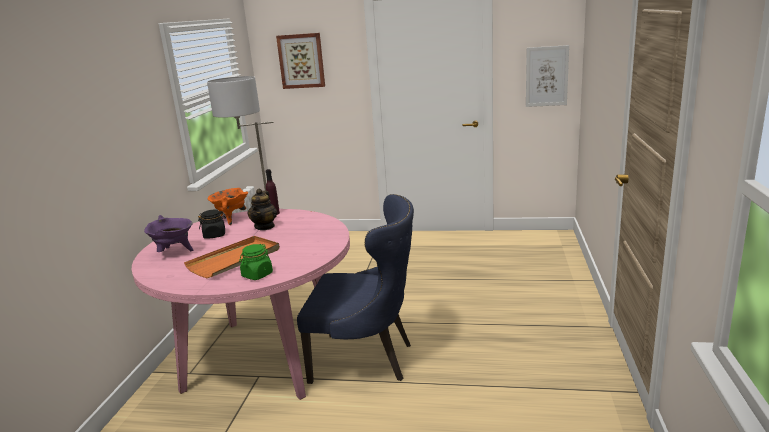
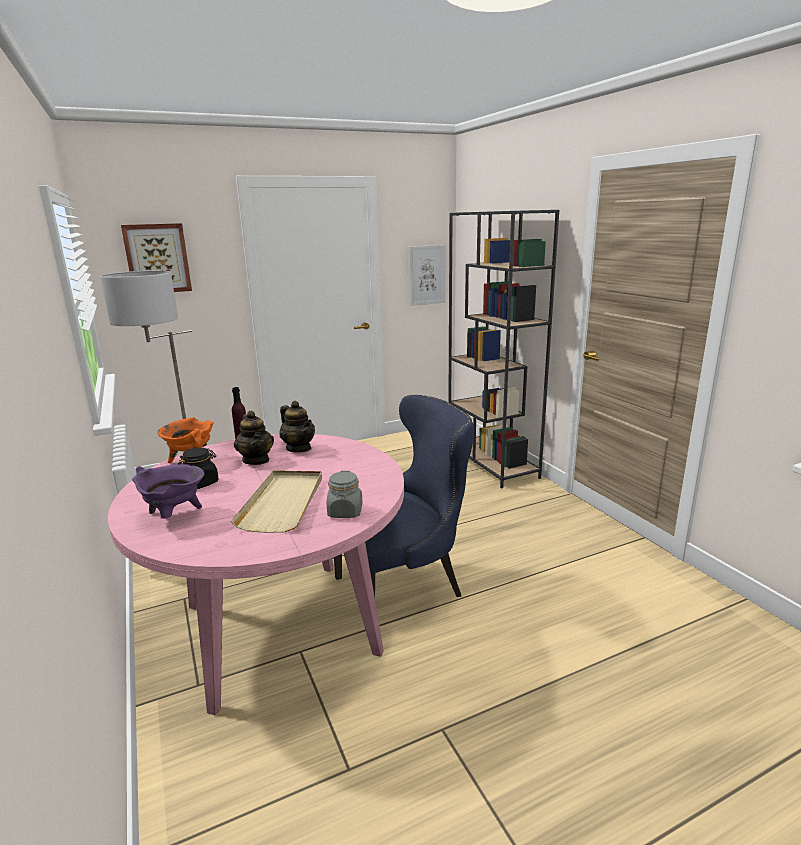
camera: 35 degrees left, 0 degrees up
orange tray [184,236,280,278] -> beige tray [231,471,322,533]
green jar [239,244,273,280] -> grey jar [327,471,363,518]
none -> teapot [279,401,315,453]
none -> bookcase [448,210,559,489]

